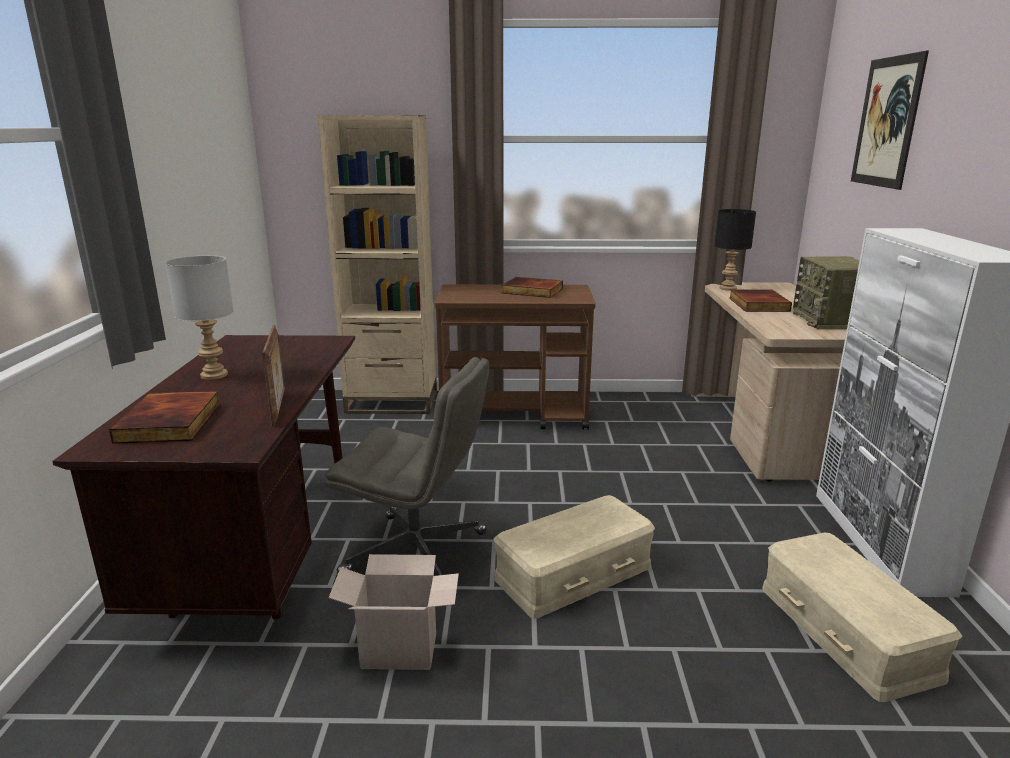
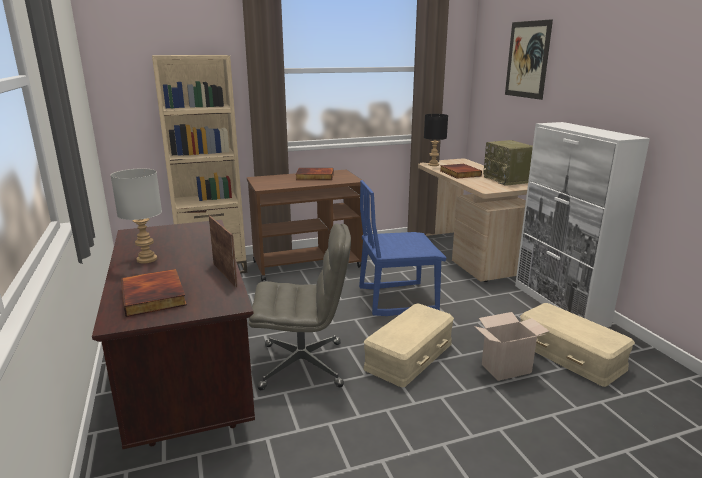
camera: 20 degrees left, 0 degrees up
cardboard box [329,554,459,670] -> cardboard box moved to [474,312,549,381]
none -> blue chair [359,180,446,316]

